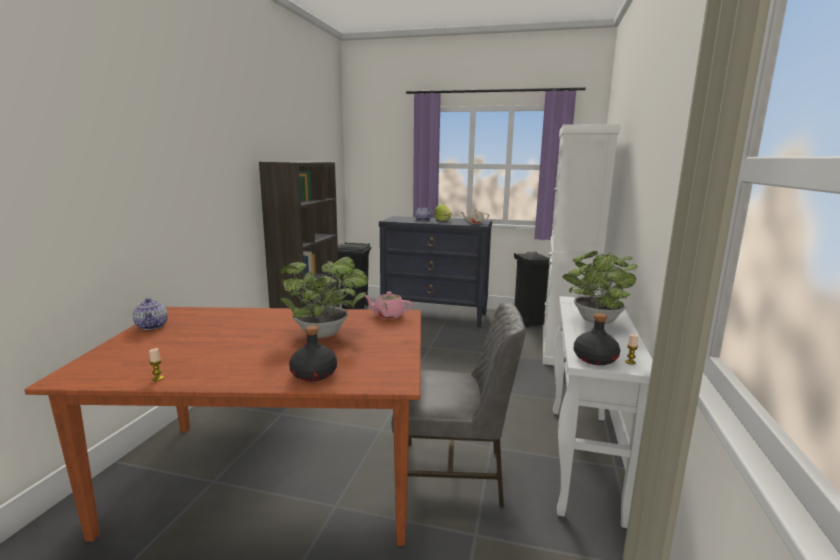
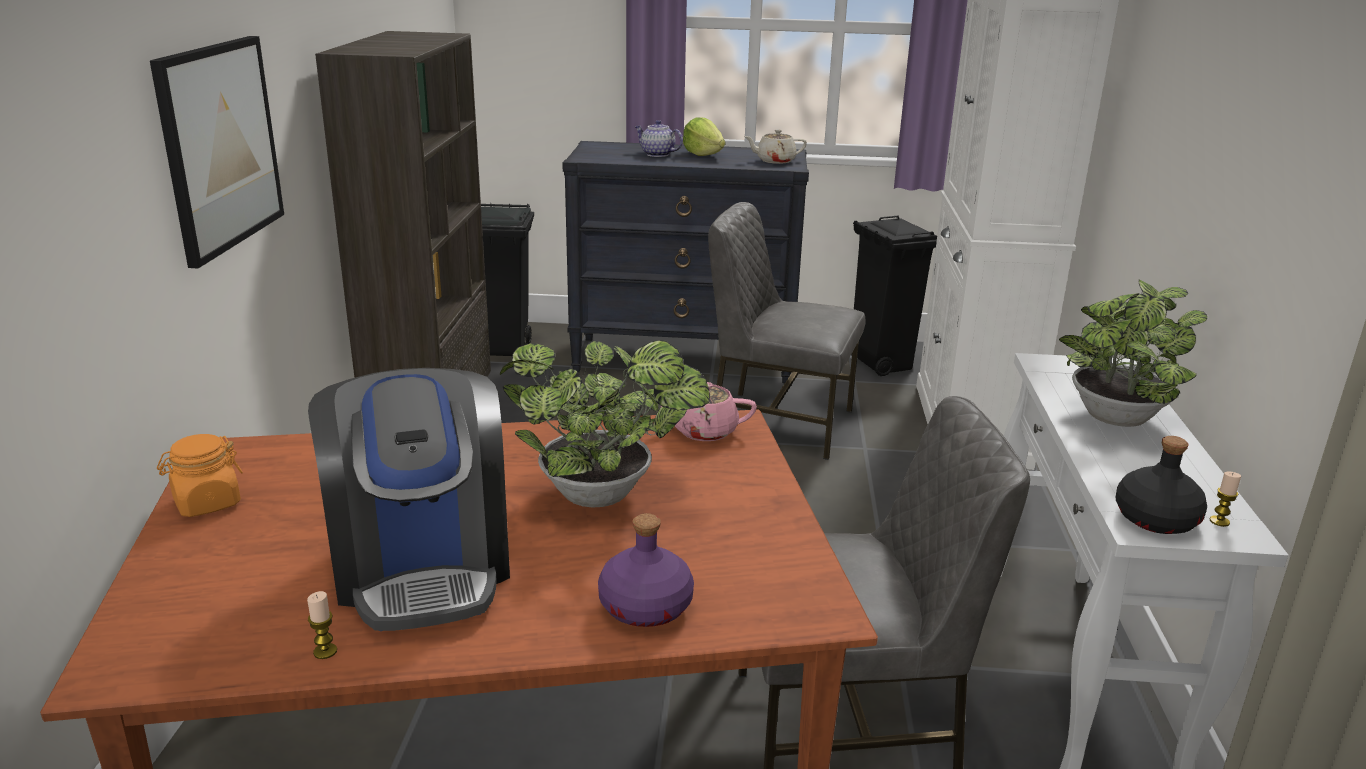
camera: 10 degrees left, 10 degrees up
teapot [133,298,168,330] -> orange jar [157,434,243,517]
black bottle [289,325,337,381] -> purple bottle [598,513,694,627]
none -> picture [150,36,284,268]
none -> coffee machine [308,368,510,631]
none -> grey chair [708,202,866,460]

